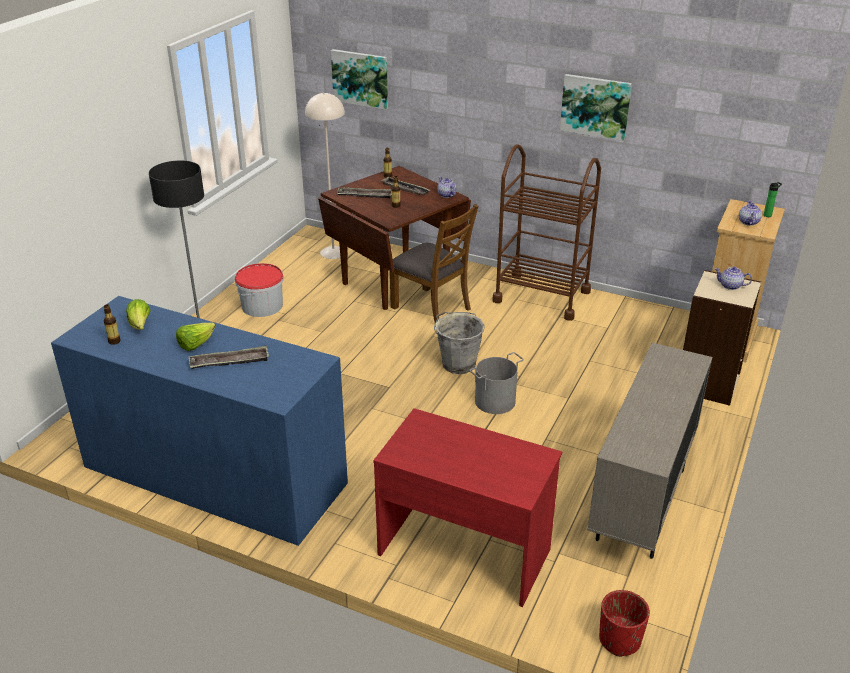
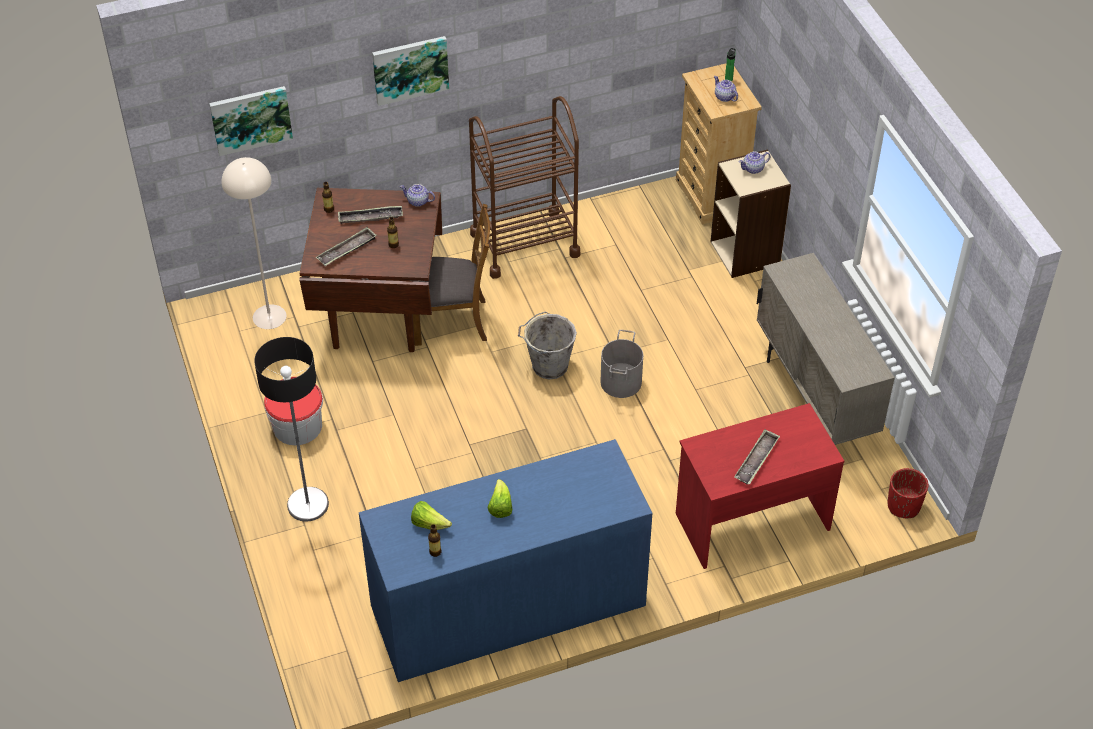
camera: 45 degrees left, 15 degrees up
tray [189,345,269,369] -> tray moved to [734,429,780,485]
picture [560,74,632,141] -> picture moved to [372,36,449,106]

